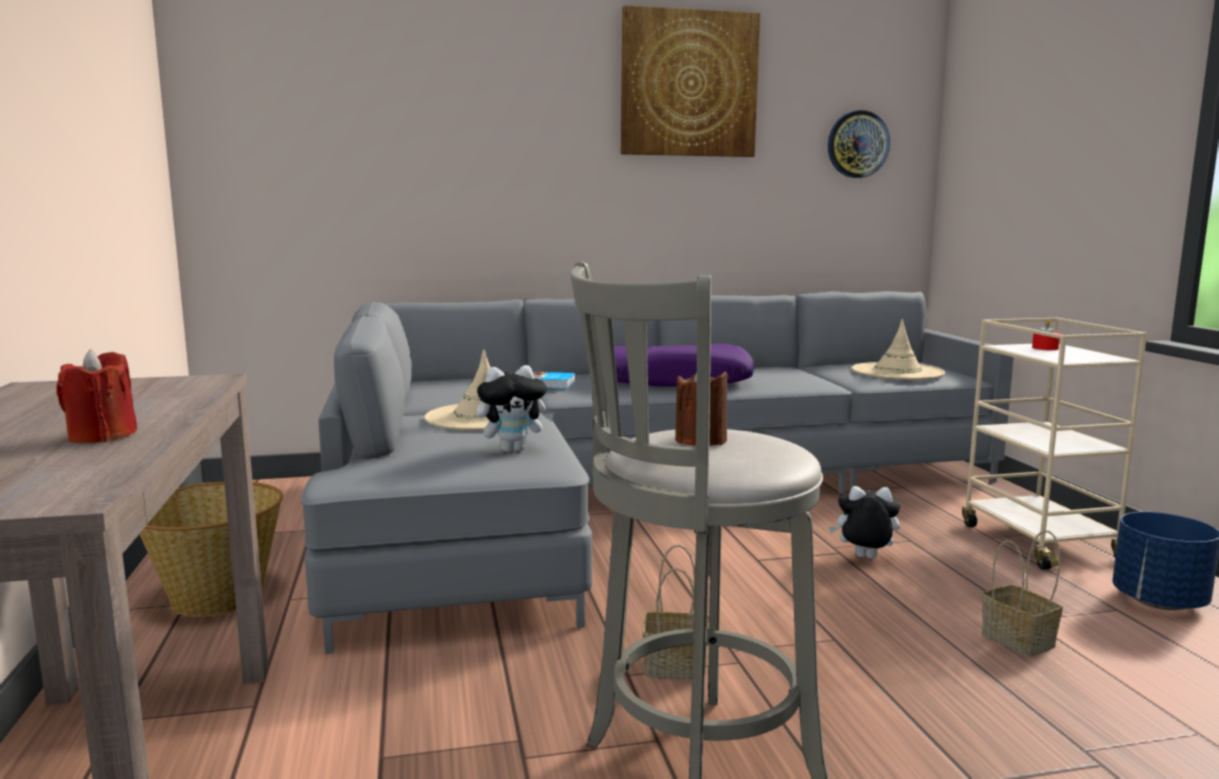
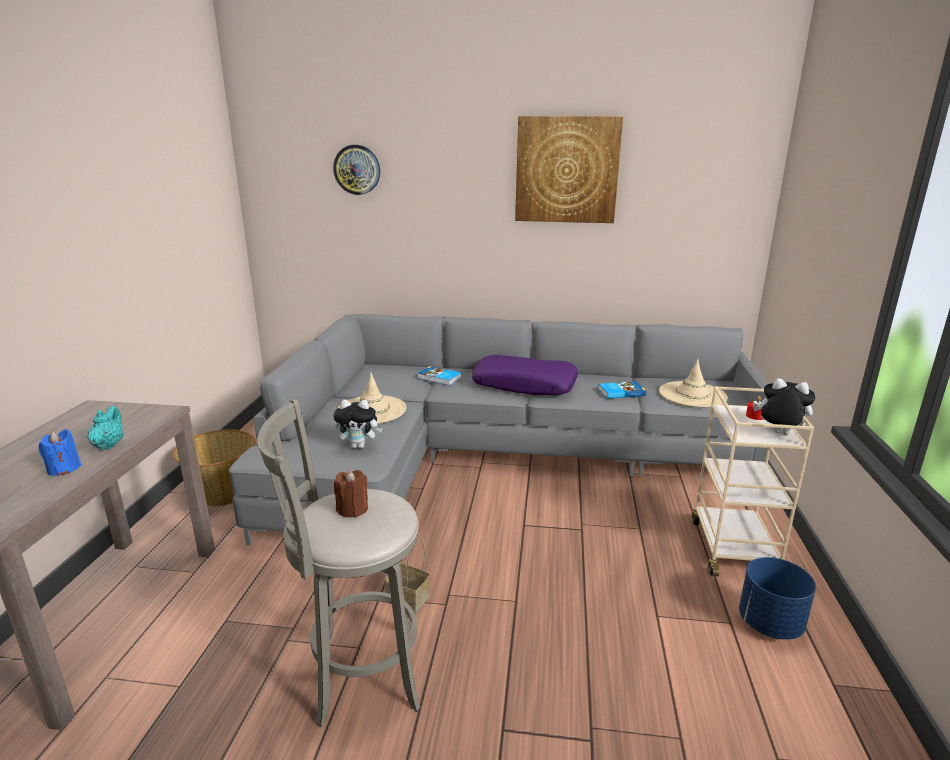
camera: 20 degrees right, 10 degrees up
red candle [56,349,137,443] -> blue candle [39,429,82,476]
wall clock [828,110,890,178] -> wall clock moved to [333,145,380,195]
plush toy [828,486,900,559] -> plush toy moved to [753,378,815,435]
basket [982,530,1063,657] -> none
none -> turquoise teapot [87,406,124,450]
none -> book [598,381,646,399]

